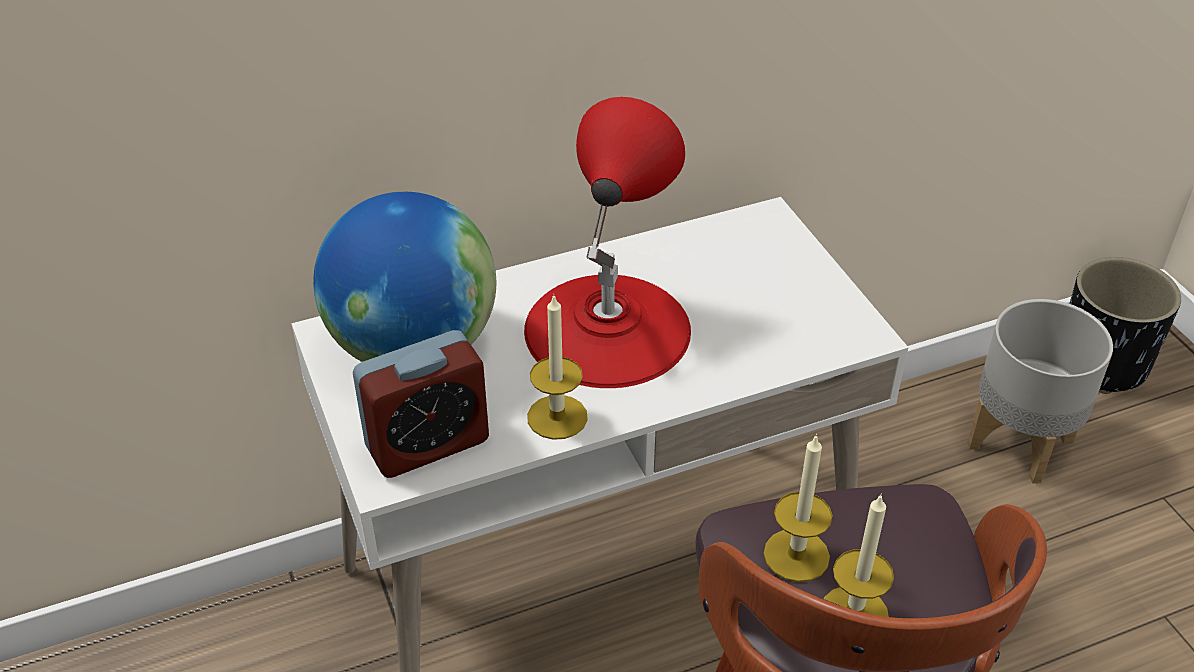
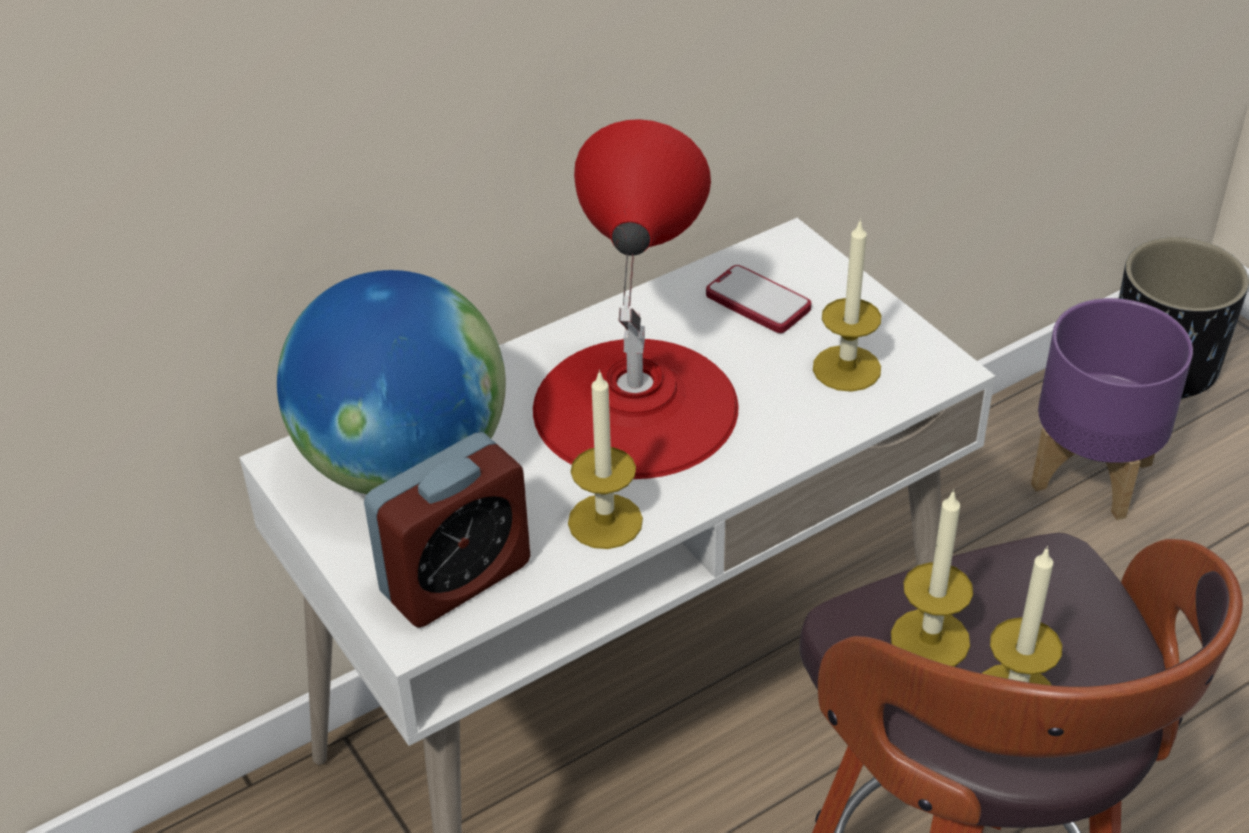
camera: 10 degrees left, 0 degrees up
grey planter [967,299,1113,484] -> purple planter [1031,298,1193,520]
none -> phone [706,265,811,333]
none -> candle [813,219,881,392]

